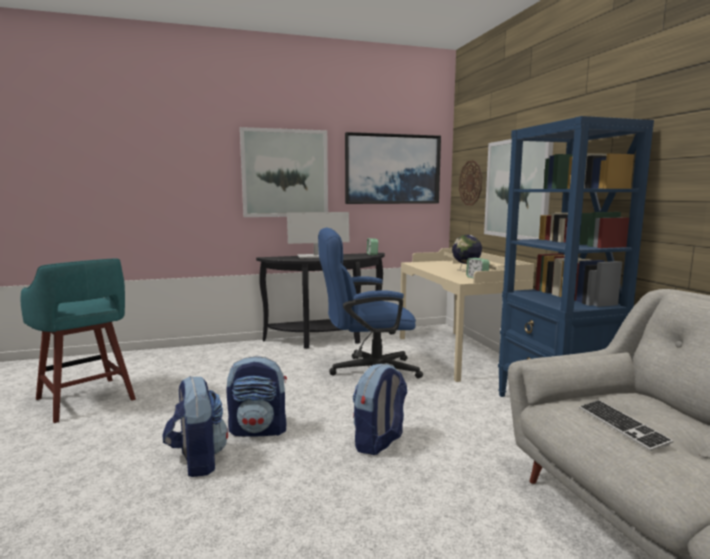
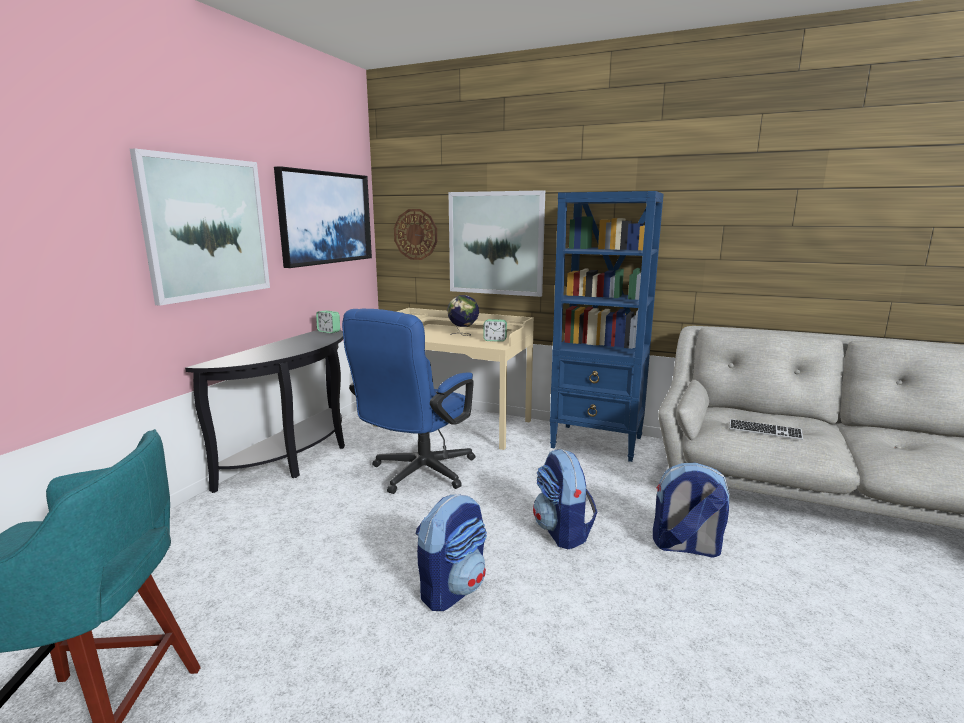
camera: 50 degrees left, 5 degrees up
backpack [162,376,228,477] -> backpack moved to [653,462,730,557]
monitor [287,212,350,259] -> none

